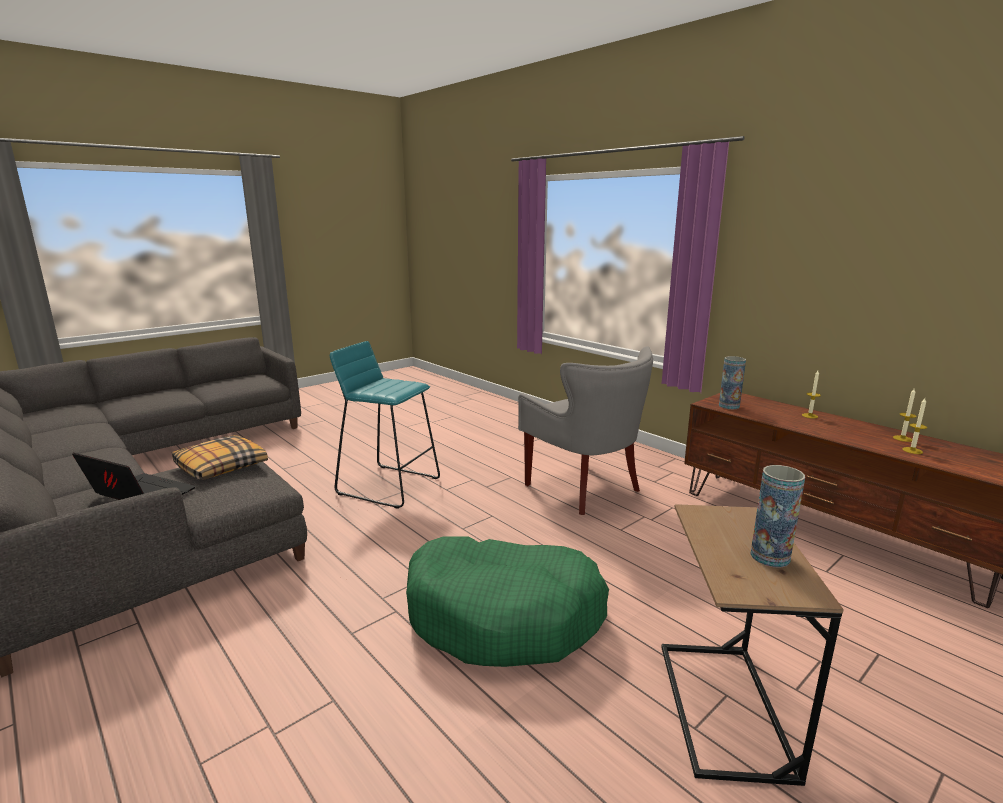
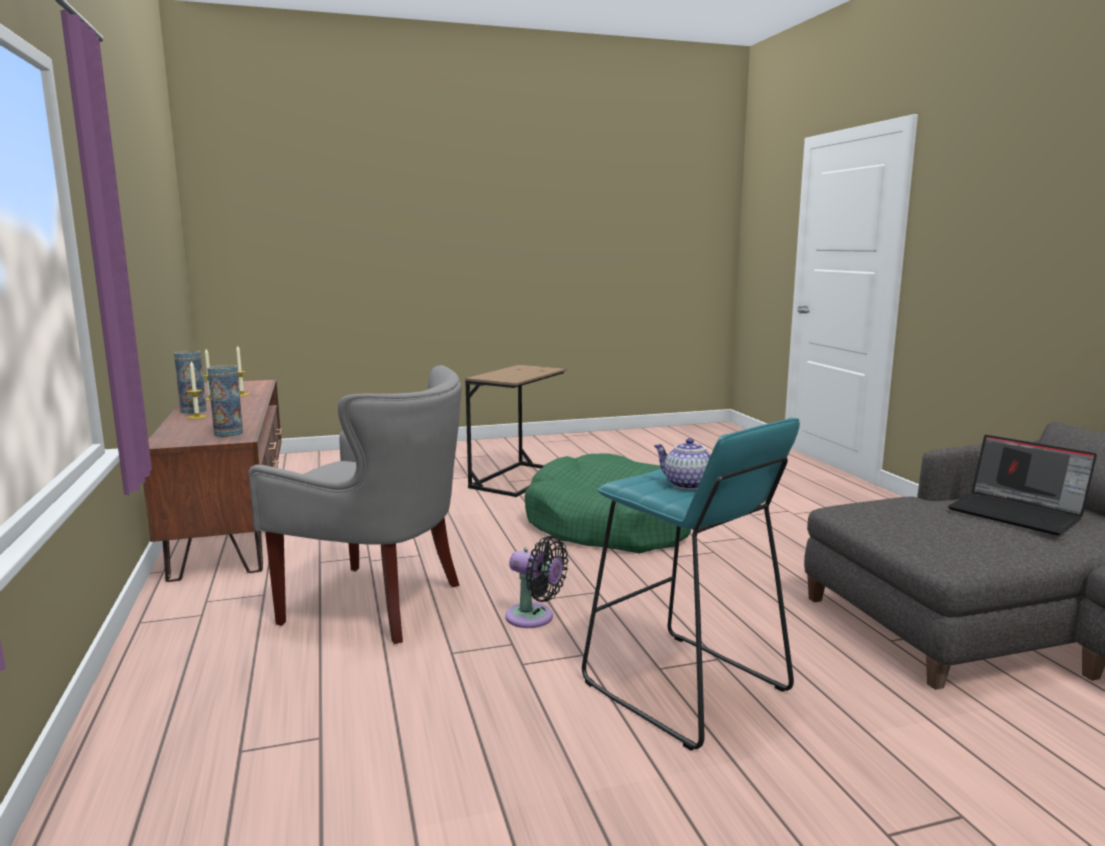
camera: 155 degrees left, 5 degrees down
pillow [172,435,268,480] -> none
grey armchair [518,347,653,515] -> grey armchair turned 120 degrees clockwise [248,365,462,644]
vase [750,465,805,568] -> vase moved to [174,351,207,414]
none -> black fan [505,536,568,628]
none -> teapot [653,438,711,490]

